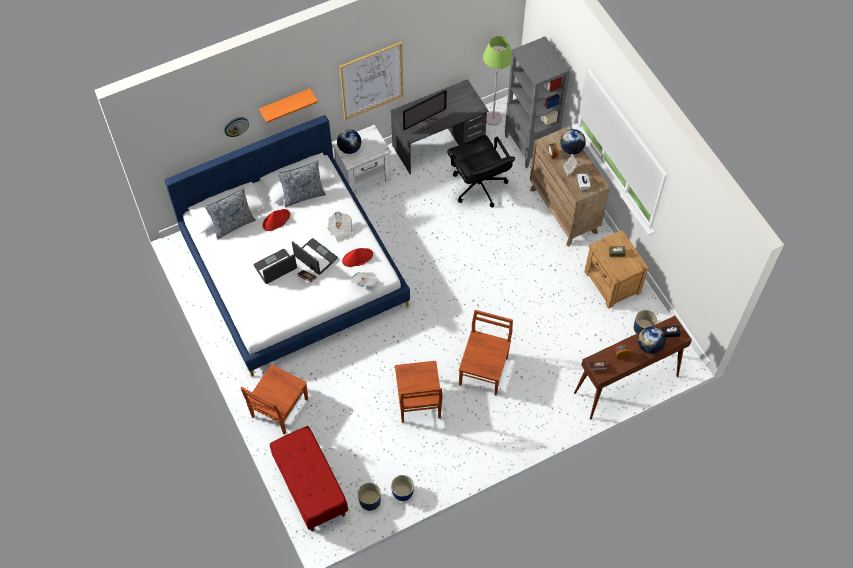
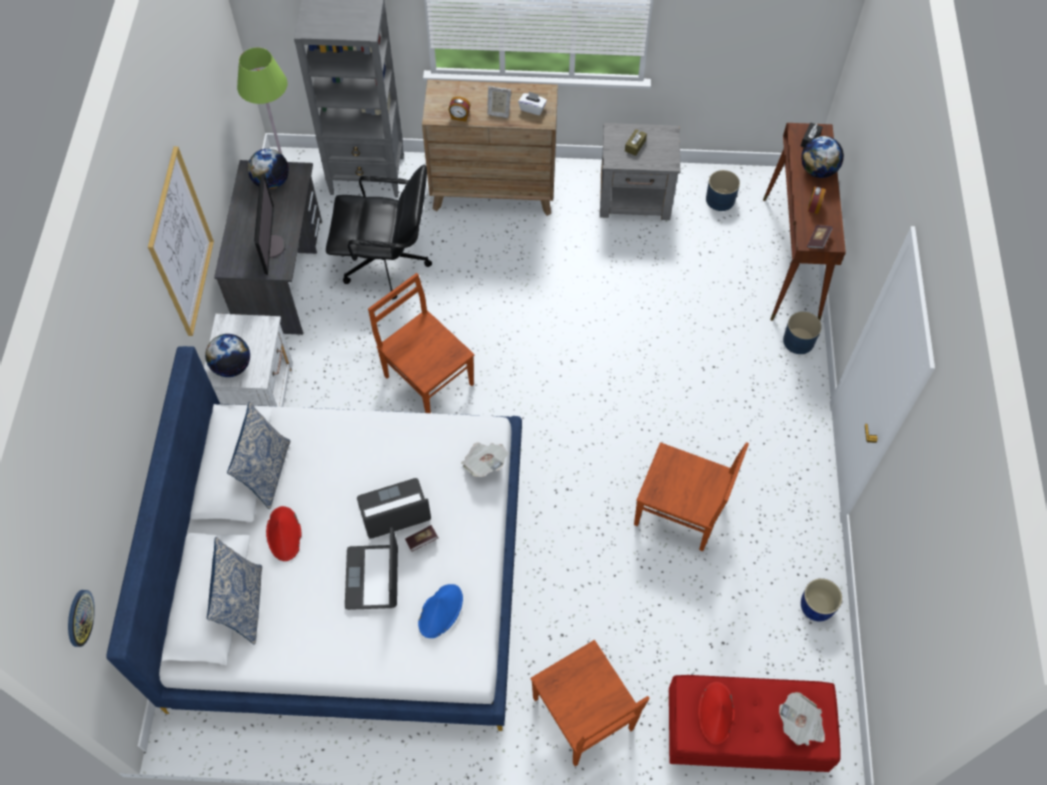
camera: 60 degrees left, 0 degrees up
wall clock [224,117,249,137] -> wall clock moved to [68,590,95,647]
orange shelf [259,88,318,123] -> none
newspaper [328,211,353,243] -> newspaper moved to [779,692,825,746]
red hat [342,248,373,267] -> red hat moved to [698,682,735,745]
blue planter [358,483,381,511] -> blue planter moved to [783,311,822,354]
brown chair [459,310,513,395] -> brown chair moved to [368,273,474,413]
globe [560,129,586,155] -> globe moved to [248,149,289,189]
brown nightstand [584,230,649,308] -> grey nightstand [600,123,680,220]
none -> blue hat [418,584,463,638]

